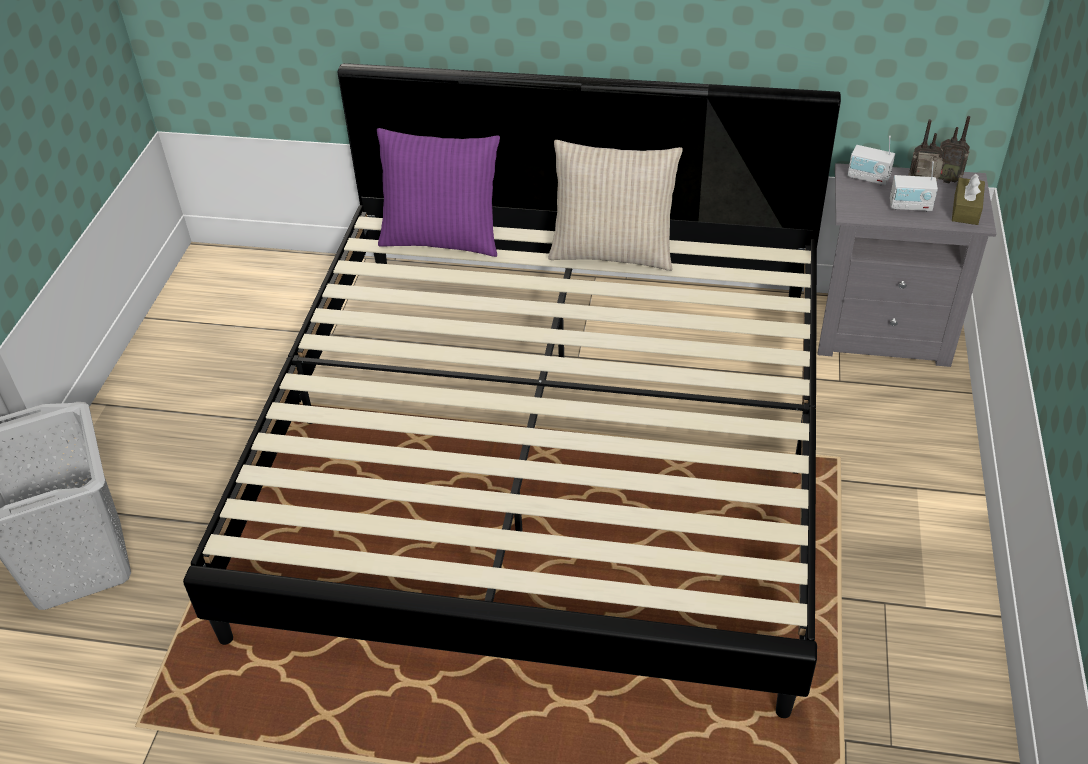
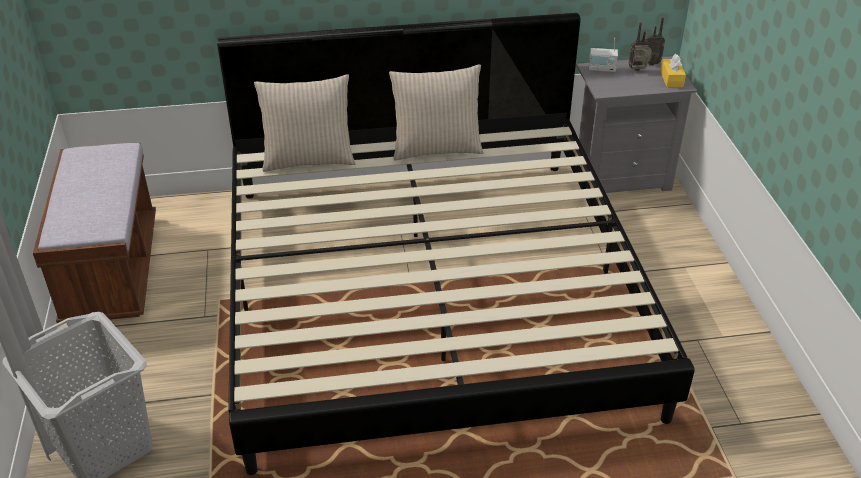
camera: 20 degrees left, 5 degrees down
purple pillow [377,128,500,257] -> beige pillow [254,74,355,172]
radio [890,161,938,212] -> none
brown tissue box [952,174,985,225] -> yellow tissue box [660,54,686,87]
none -> brown bench [33,143,156,323]

